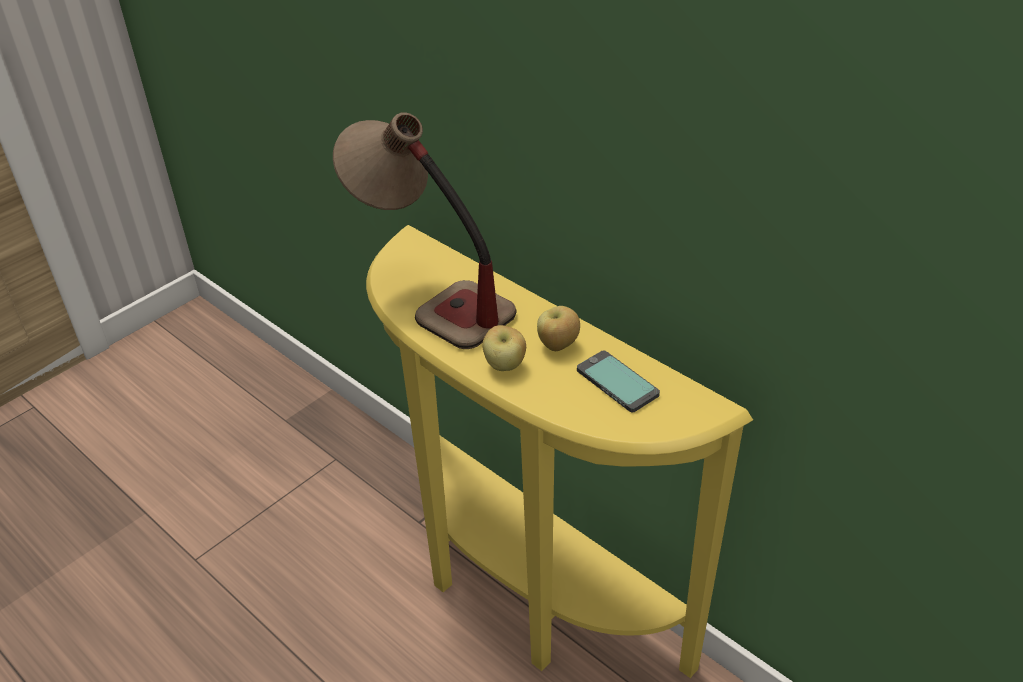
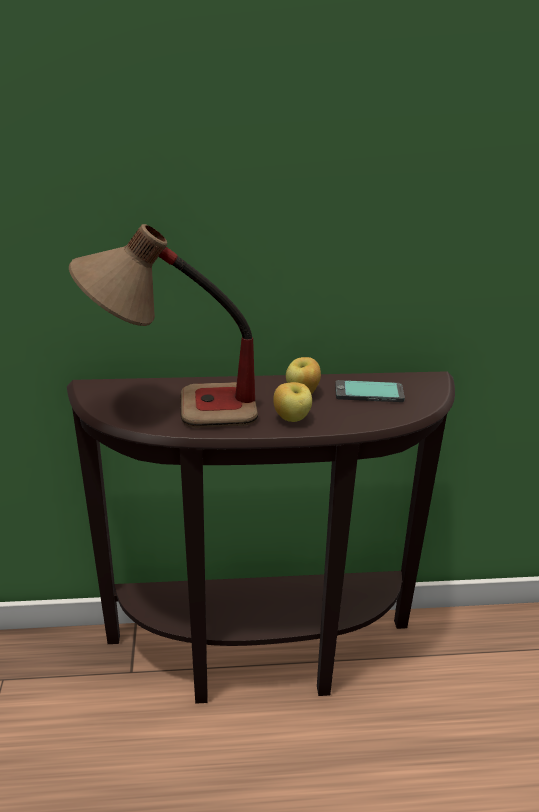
camera: 50 degrees left, 10 degrees down
yellow console table [366,225,753,678] -> brown console table [67,371,455,704]

